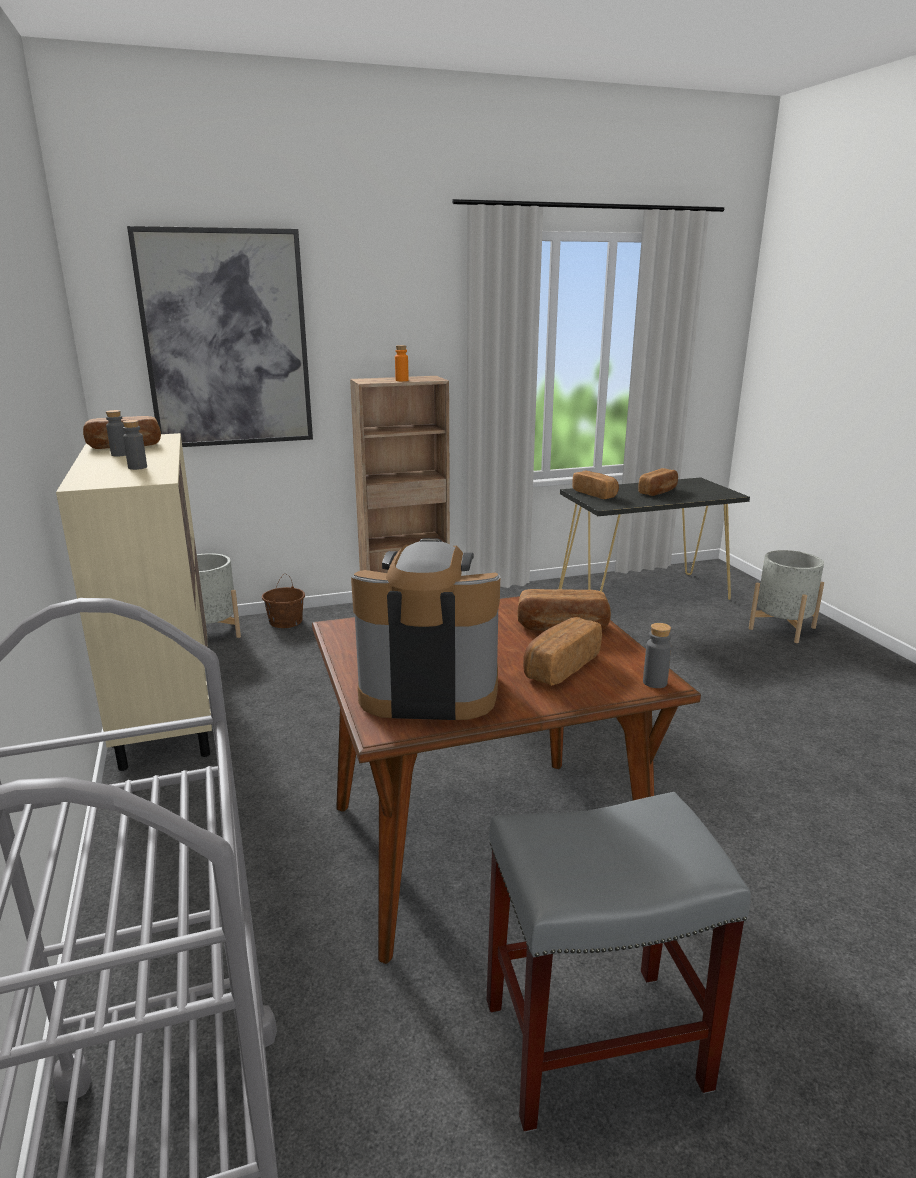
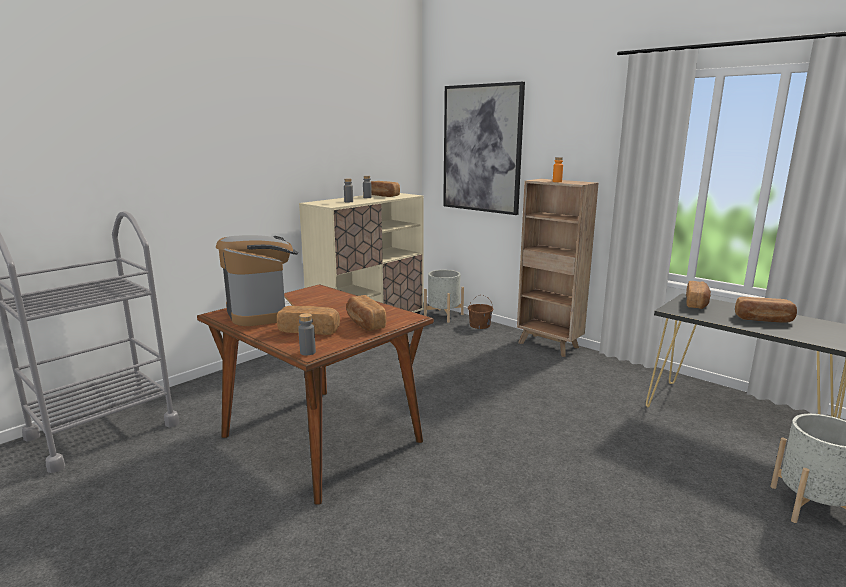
camera: 60 degrees right, 5 degrees down
grey stool [487,792,751,1133] -> none

